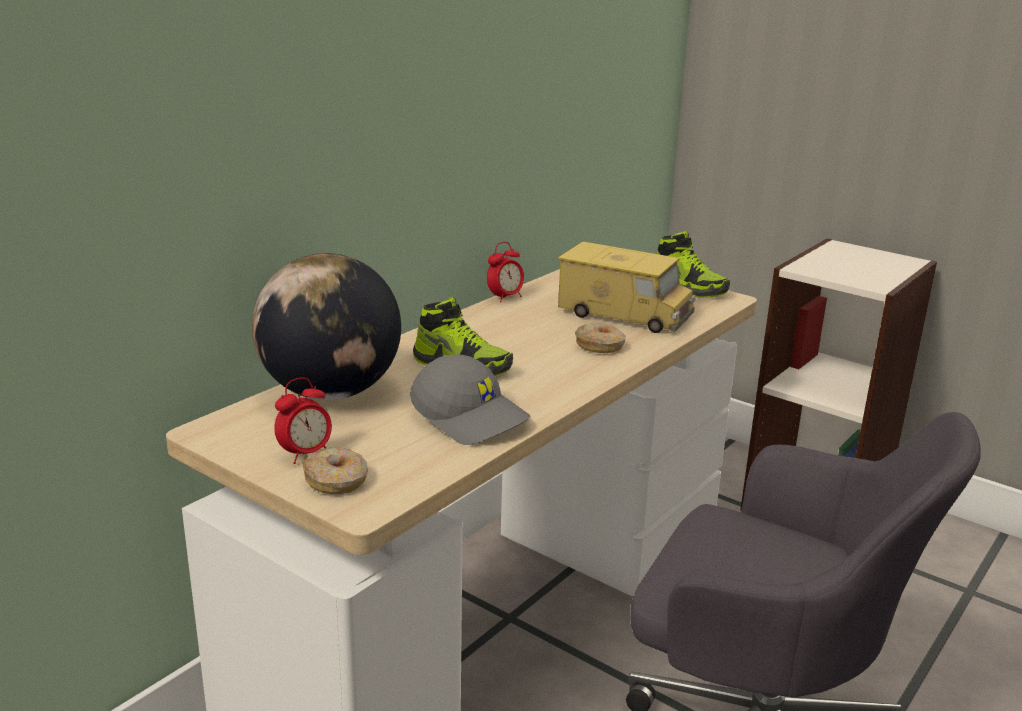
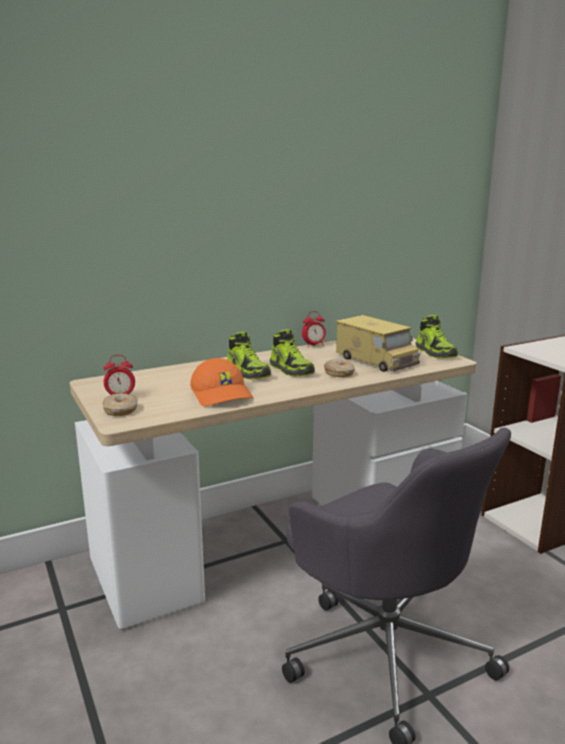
camera: 25 degrees right, 5 degrees down
globe [252,253,401,400] -> none
grey cap [410,354,531,445] -> orange cap [190,358,254,407]
none -> shoe [270,329,315,377]

